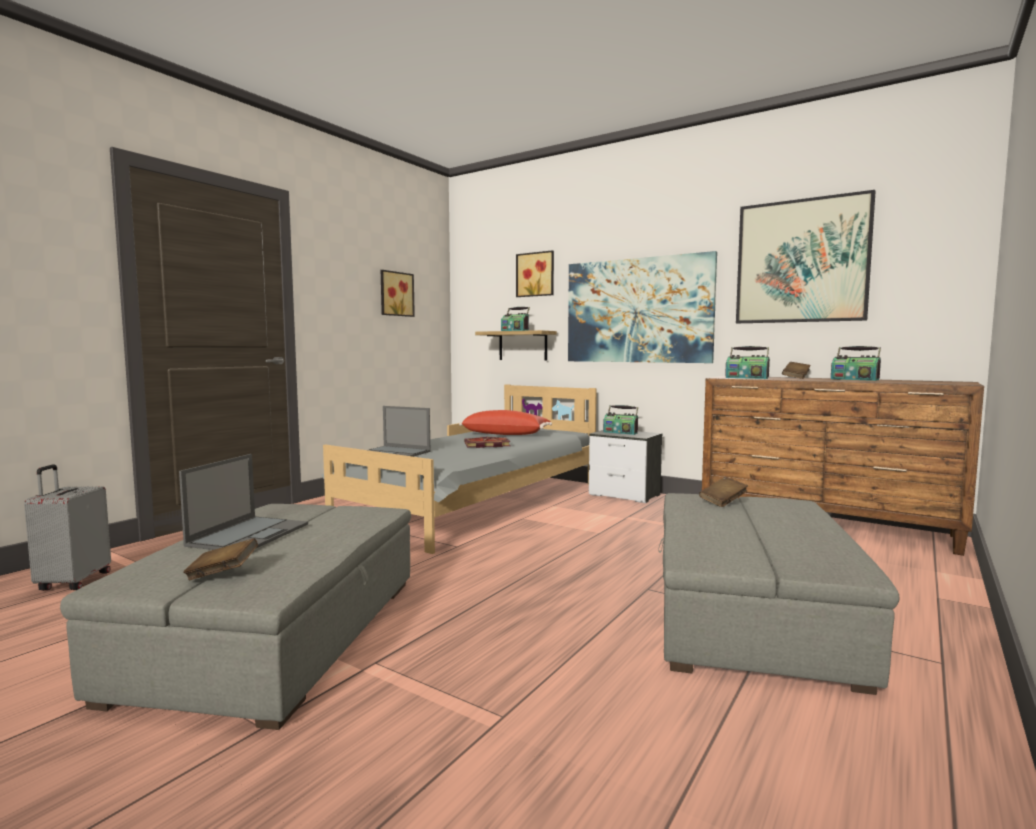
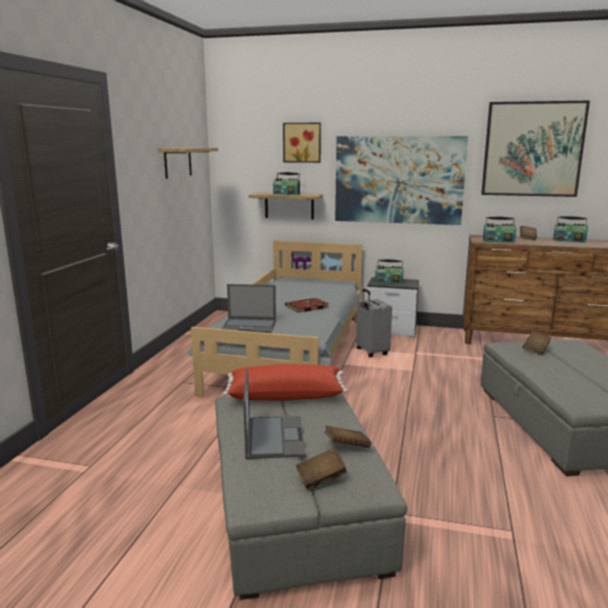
camera: 20 degrees left, 10 degrees up
grey suitcase [24,464,111,591] -> grey suitcase moved to [356,289,392,357]
picture [381,270,415,317] -> shelf [158,148,218,179]
red pillow [459,410,552,435] -> red pillow moved to [223,364,348,400]
none -> brown book [324,426,371,448]

